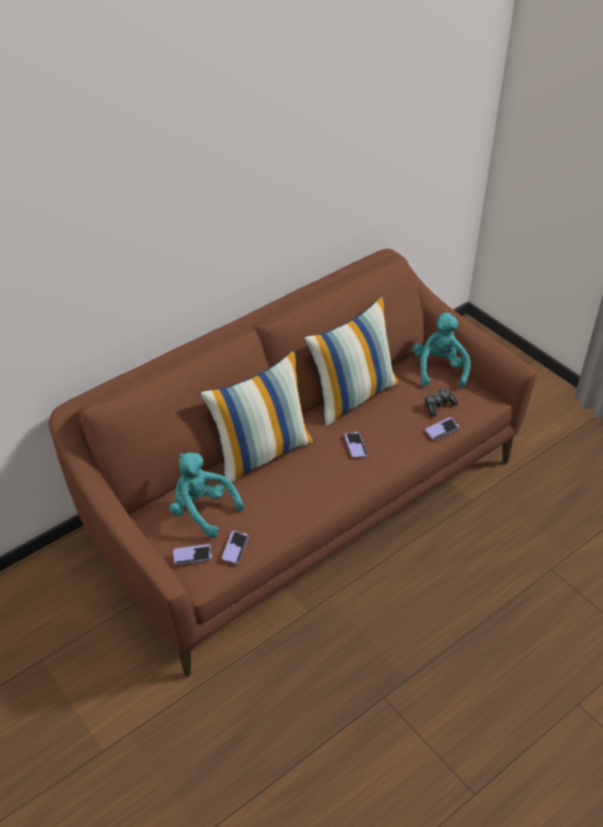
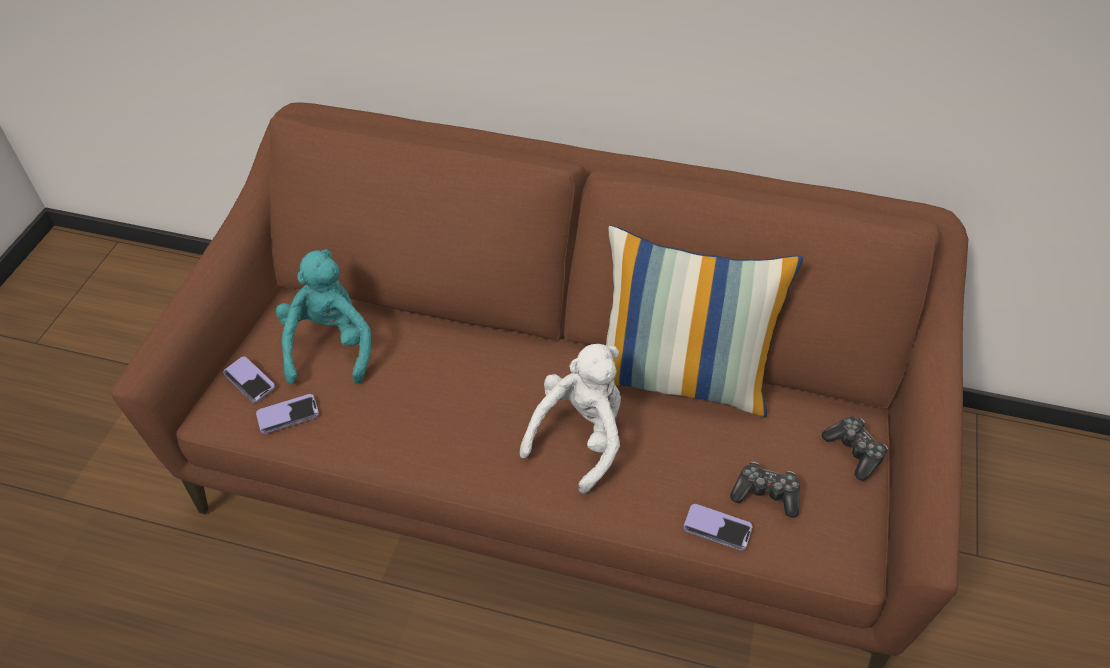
camera: 55 degrees right, 5 degrees up
pillow [200,350,314,482] -> none
phone [344,432,368,458] -> white plush toy [520,344,621,494]
turquoise plush toy [413,313,471,388] -> game controller [822,417,888,481]

